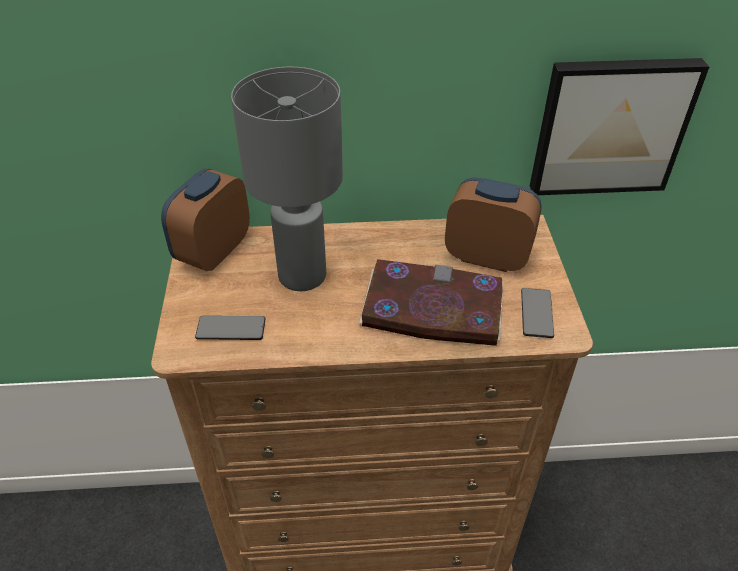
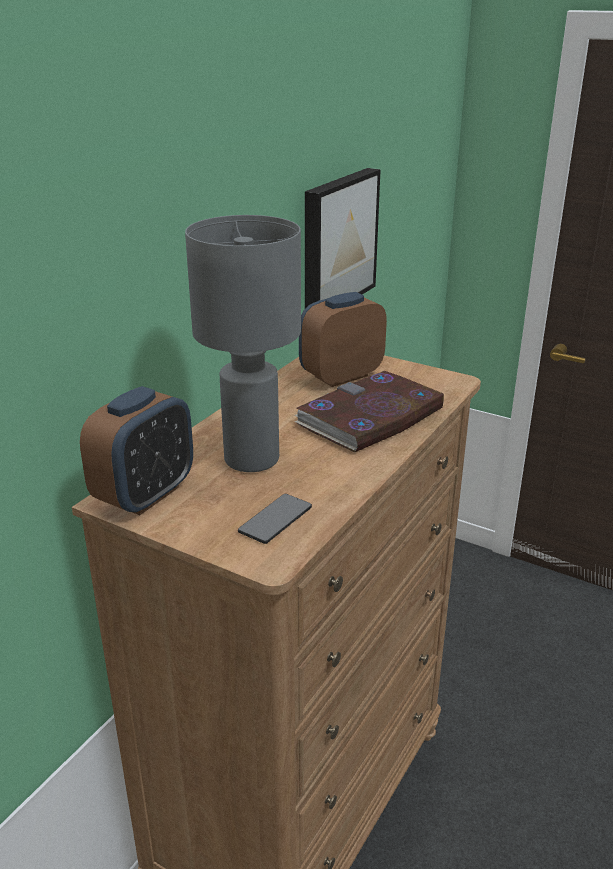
camera: 55 degrees left, 15 degrees down
alarm clock [161,169,250,271] -> alarm clock turned 120 degrees counterclockwise [80,386,193,515]
phone [521,288,554,338] -> none

